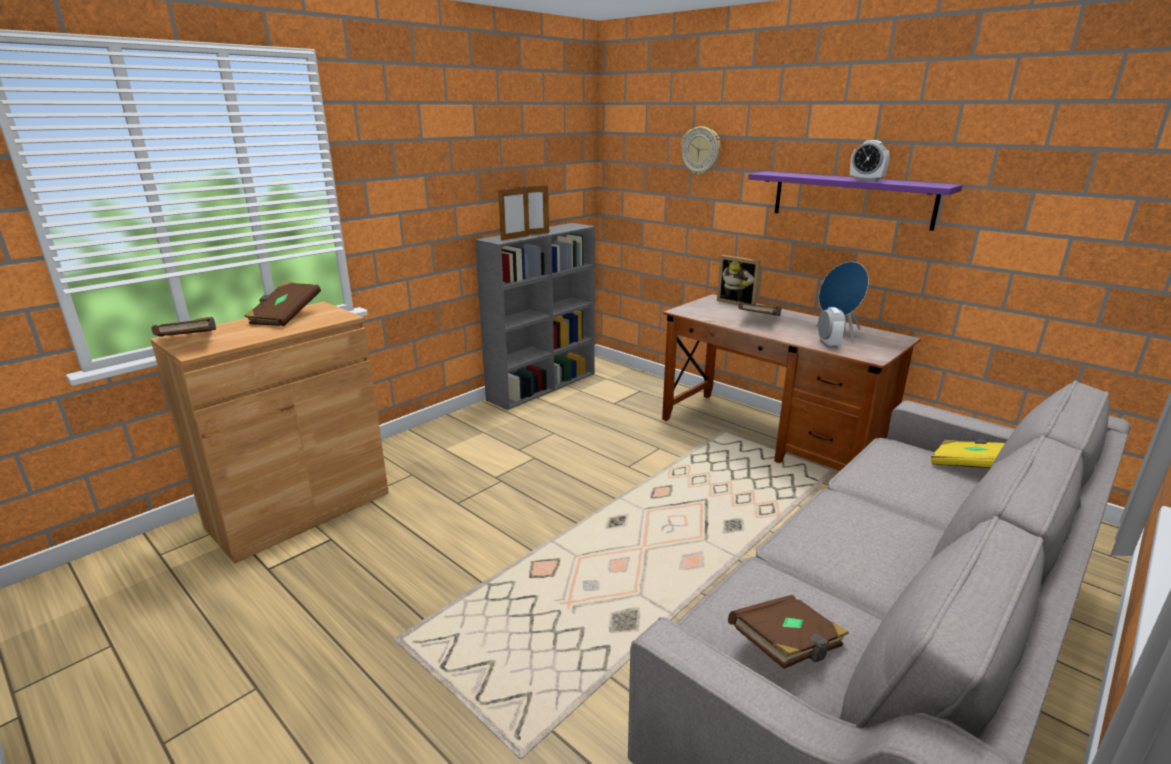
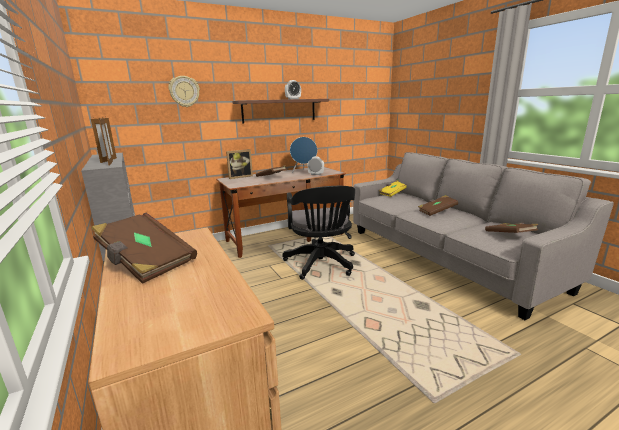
camera: 70 degrees left, 5 degrees down
brown book [152,317,216,337] -> brown book moved to [418,195,458,216]
purple shelf [748,171,963,231] -> brown shelf [232,99,329,123]
none -> black office chair [282,186,355,280]

